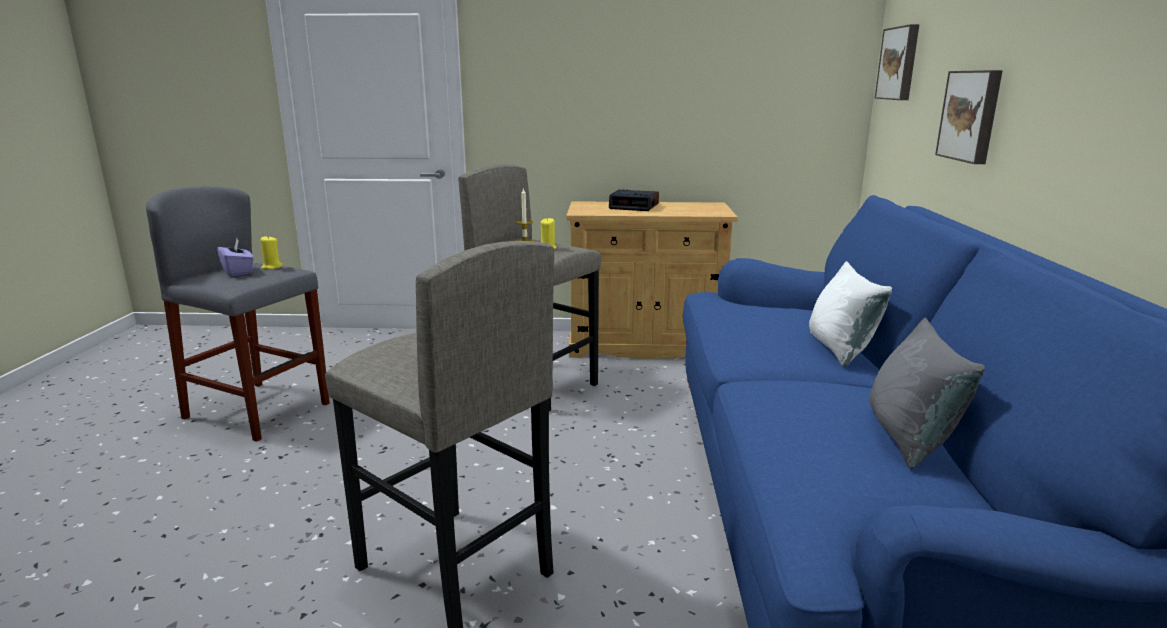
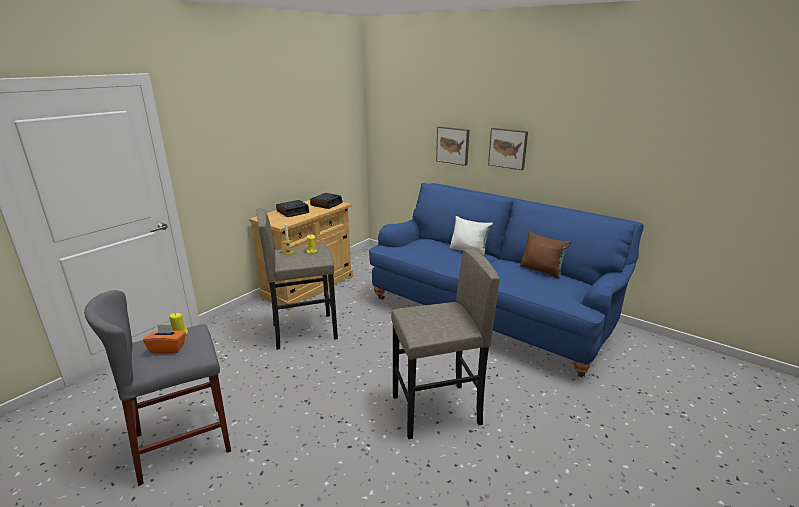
camera: 55 degrees left, 5 degrees up
purple tissue box [217,239,254,276] -> orange tissue box [143,325,186,353]
grey pillow [869,318,985,469] -> brown pillow [520,231,571,279]
picture [875,24,919,100] -> picture moved to [488,128,528,170]
none -> alarm clock [310,193,343,209]

